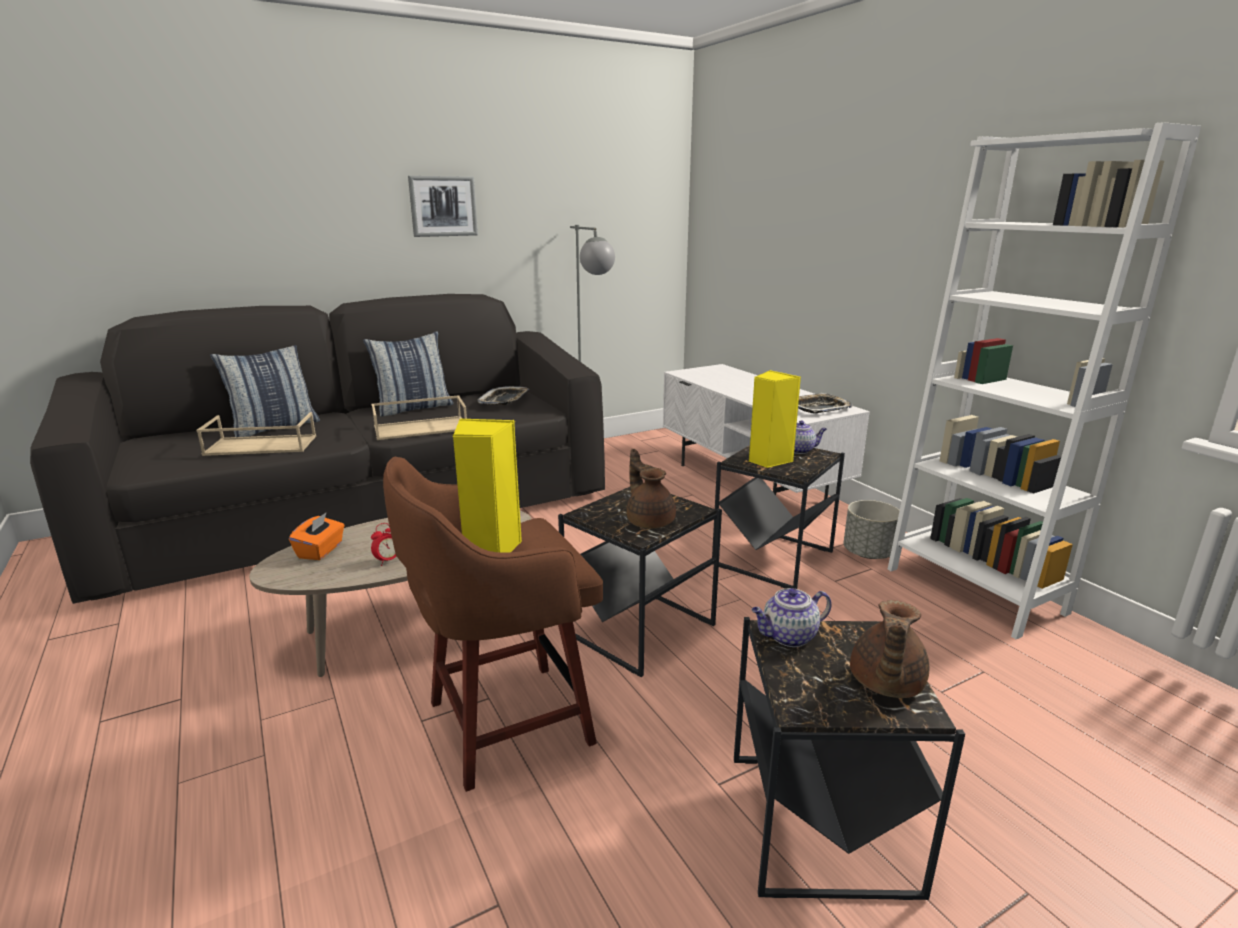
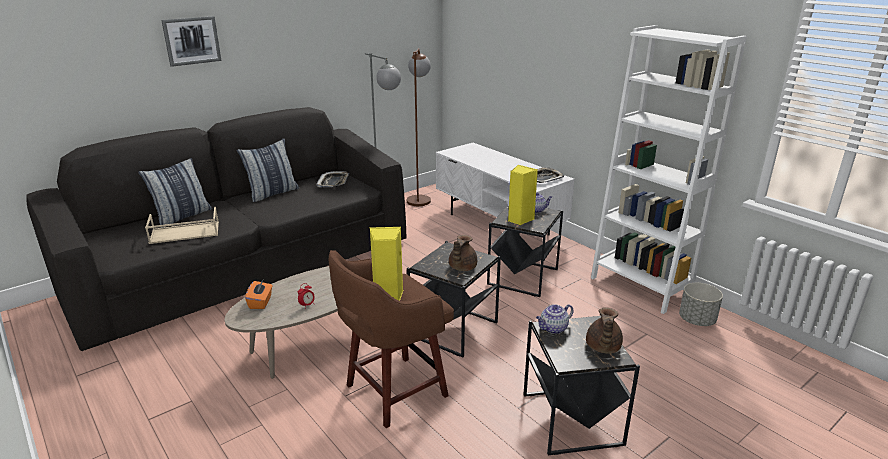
camera: 10 degrees left, 5 degrees up
beige tray [371,395,467,440] -> none
picture [408,176,478,237] -> picture moved to [161,16,221,67]
brown teapot [626,449,676,528] -> brown teapot turned 120 degrees counterclockwise [449,235,477,271]
grey planter [843,500,900,559] -> grey planter moved to [679,283,723,326]
none -> brown floor lamp [407,48,431,206]

